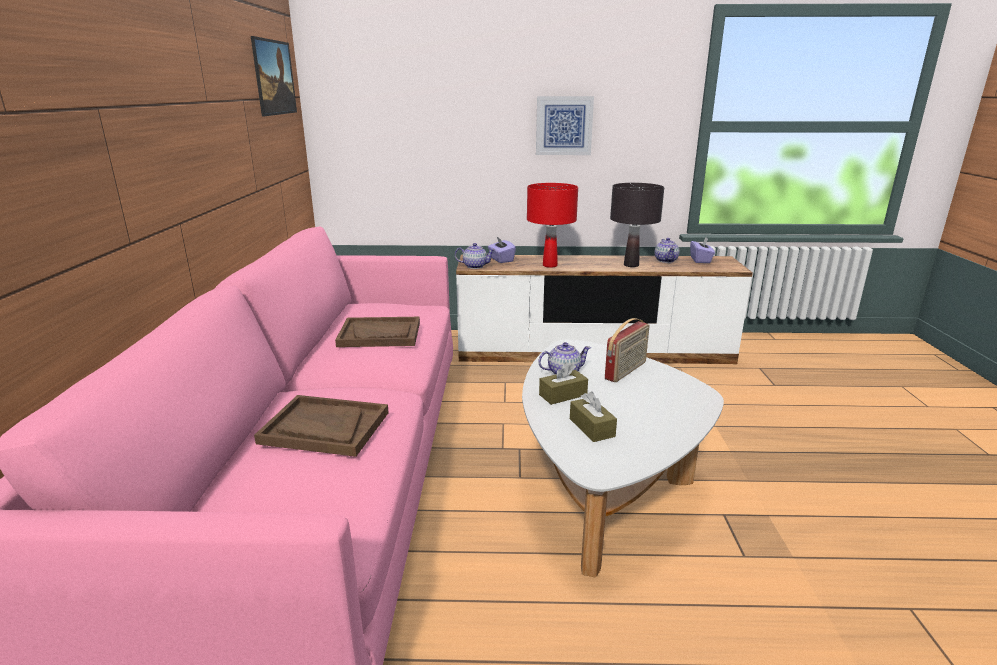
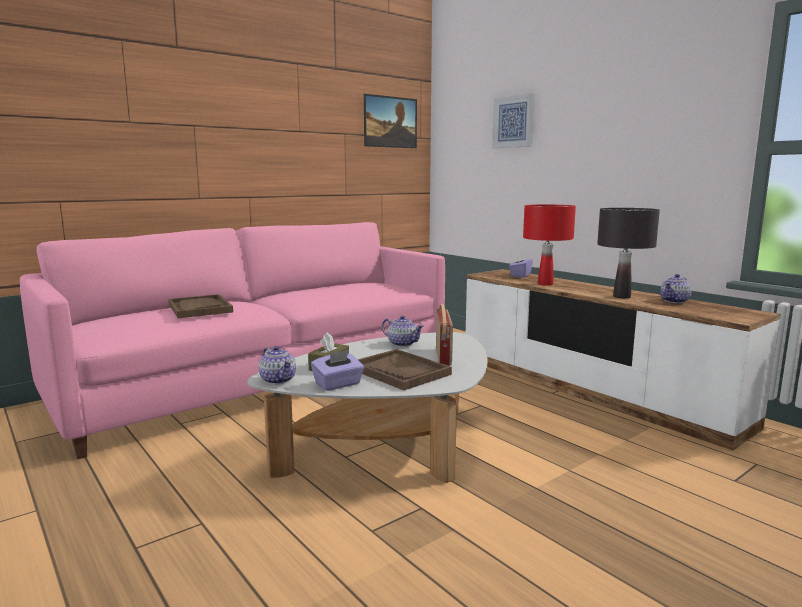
camera: 50 degrees right, 10 degrees down
brown tray [335,317,420,347] -> brown tray moved to [358,349,452,390]
teapot [455,243,495,269] -> teapot moved to [258,346,296,384]
picture [536,96,594,155] -> picture moved to [492,93,535,148]
brown tissue box [539,362,588,405] -> none
radio [605,318,650,382] -> radio turned 90 degrees counterclockwise [436,304,453,366]
purple tissue box [690,237,715,263] -> purple tissue box moved to [311,350,364,391]

